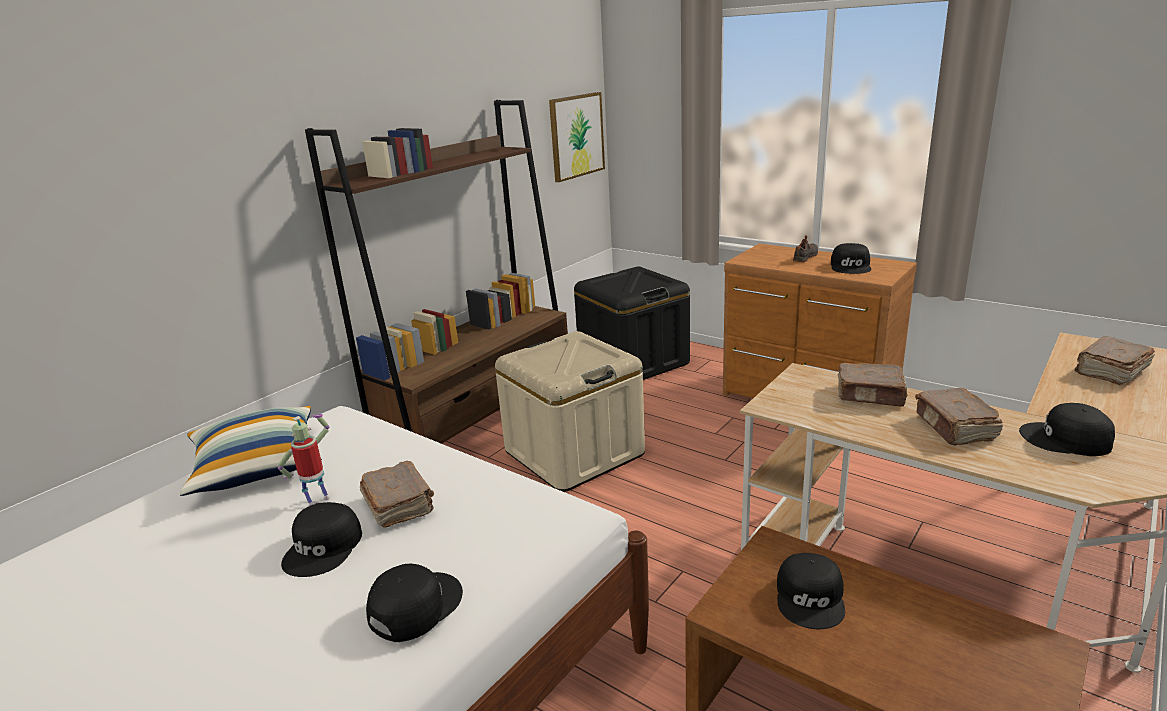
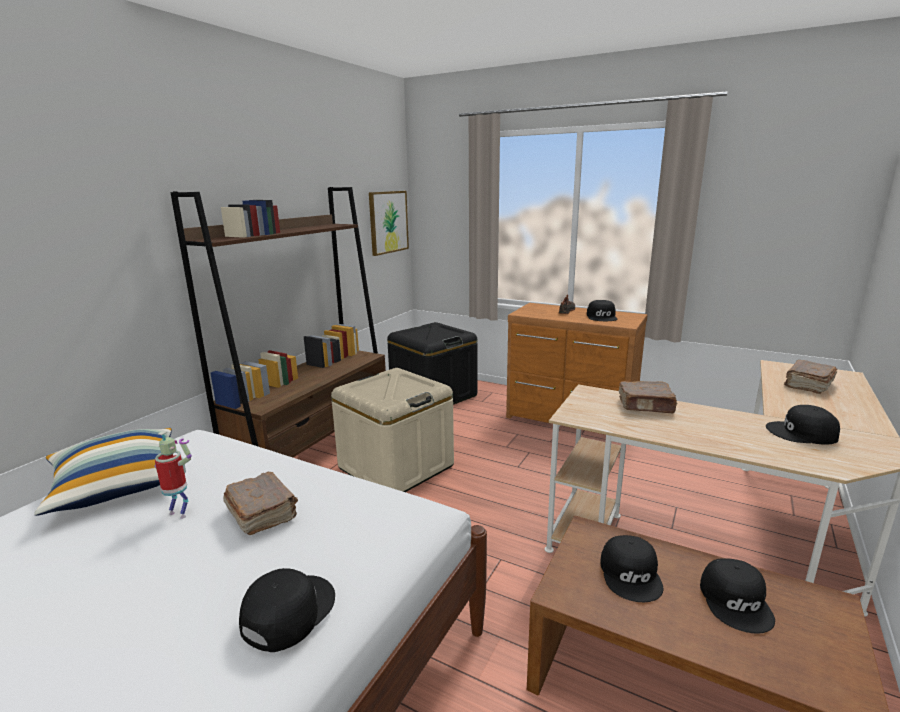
camera: 10 degrees left, 5 degrees down
toy robot [278,414,330,507] -> toy robot turned 75 degrees clockwise [154,431,192,519]
black cap [281,502,362,577] -> black cap moved to [700,558,775,634]
brown book [915,388,1003,446] -> none

